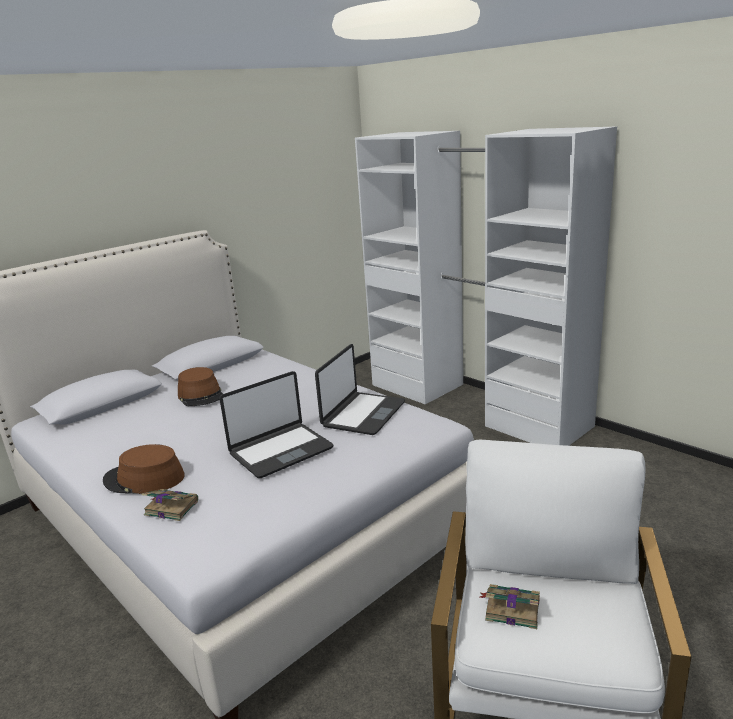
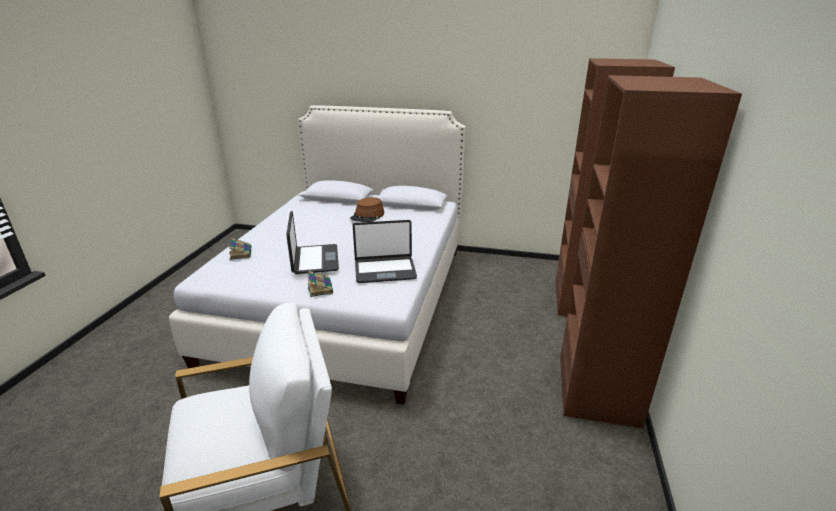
camera: 55 degrees right, 5 degrees up
brown hat [103,444,185,494] -> none
laptop [219,371,333,478] -> laptop turned 120 degrees counterclockwise [286,211,339,274]
white wardrobe [355,127,617,446] -> brown wardrobe [556,58,742,428]
book [480,584,540,629] -> book moved to [308,271,333,297]

